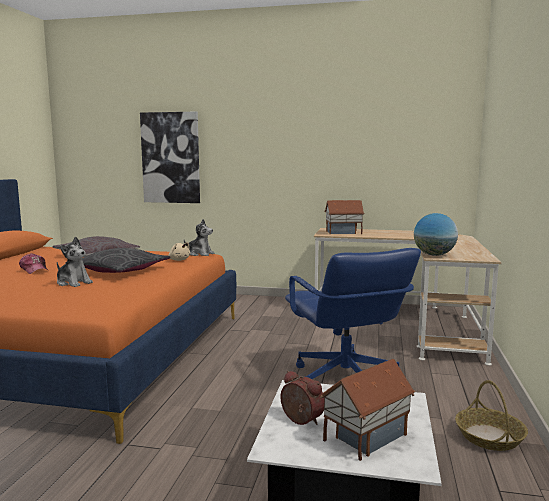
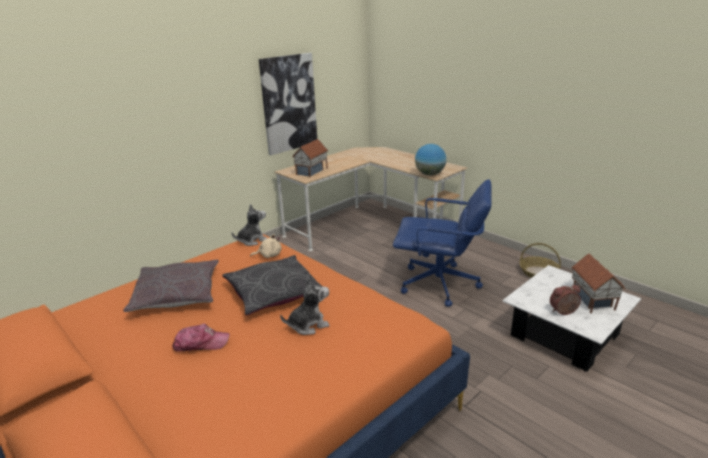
camera: 55 degrees left, 15 degrees up
picture [140,112,200,203] -> picture moved to [259,53,317,155]

